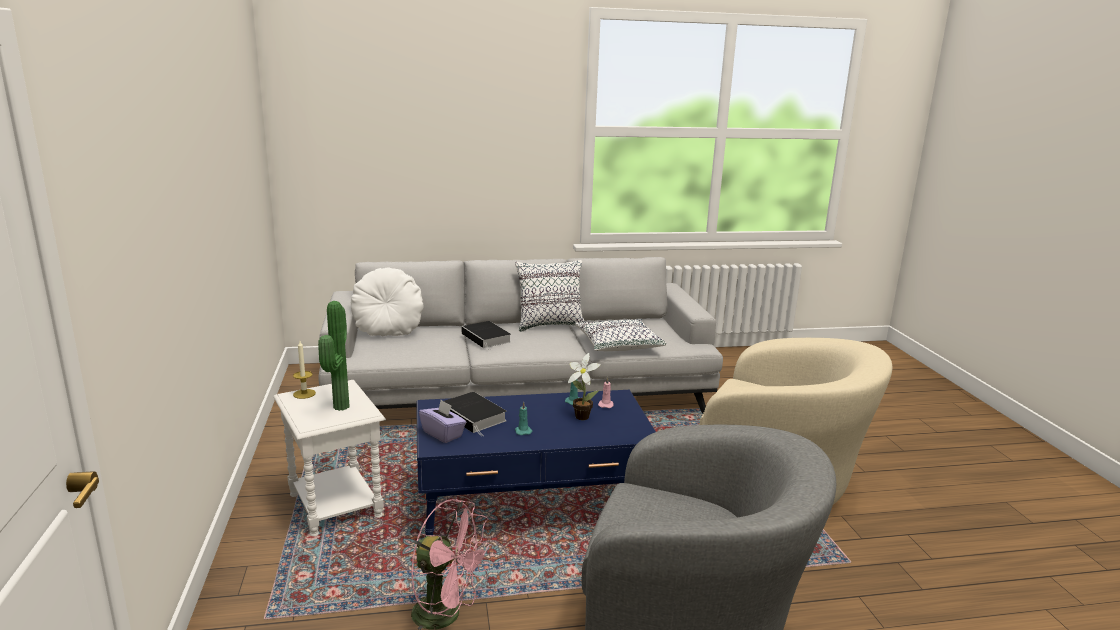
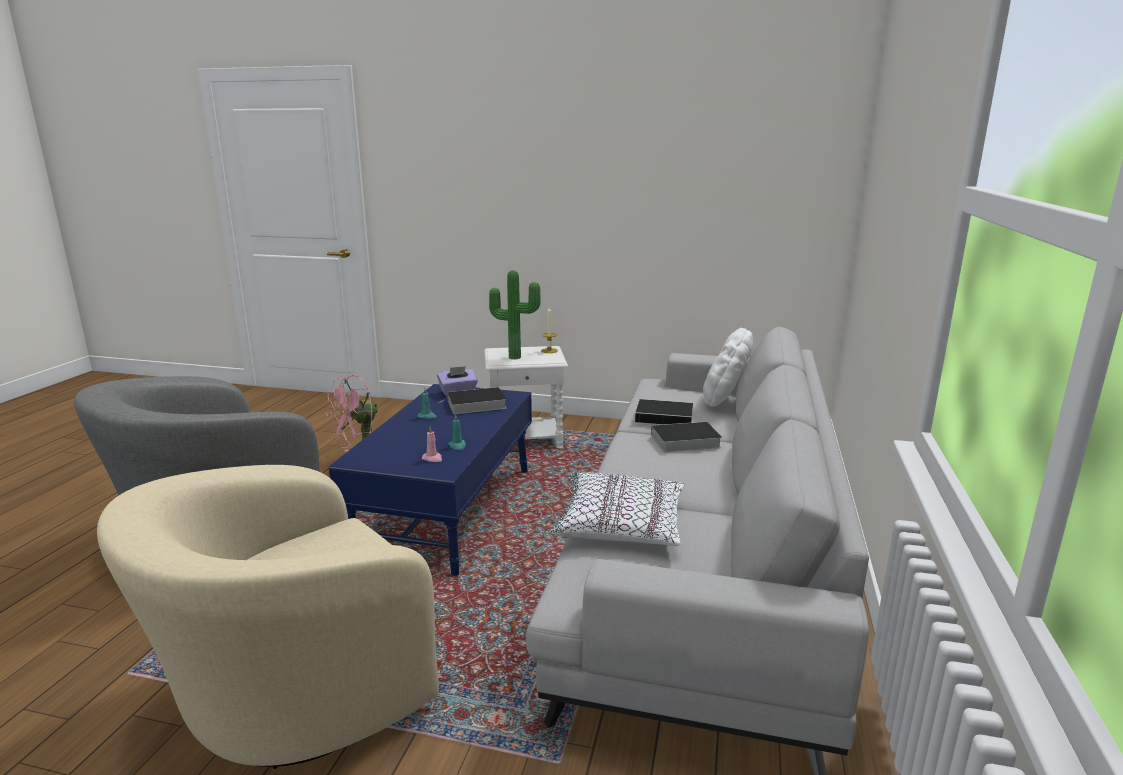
camera: 115 degrees right, 0 degrees up
white pillow [515,260,585,332] -> none
potted plant [568,353,601,420] -> none
none -> book [635,399,694,424]

